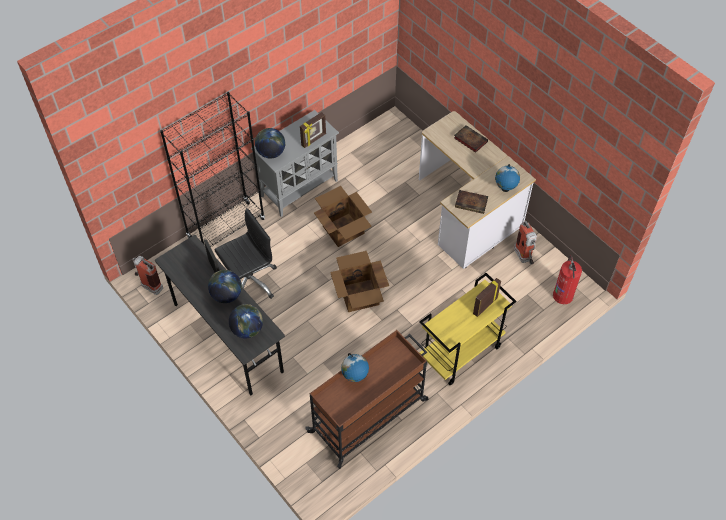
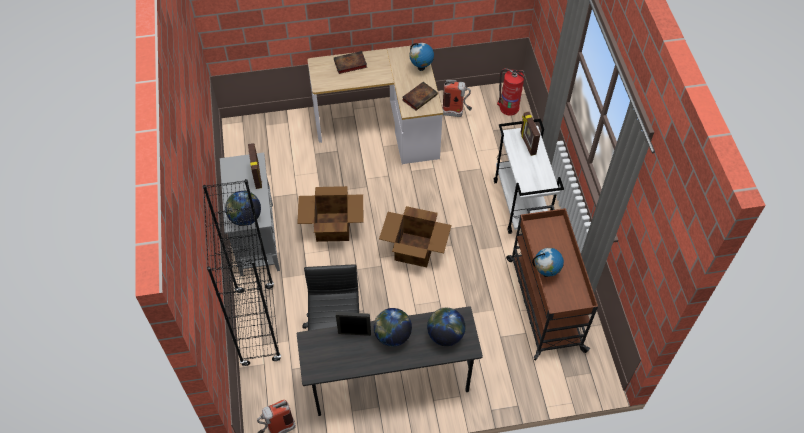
camera: 60 degrees left, 0 degrees up
yellow cart [419,273,517,385] -> white cart [494,119,564,234]

